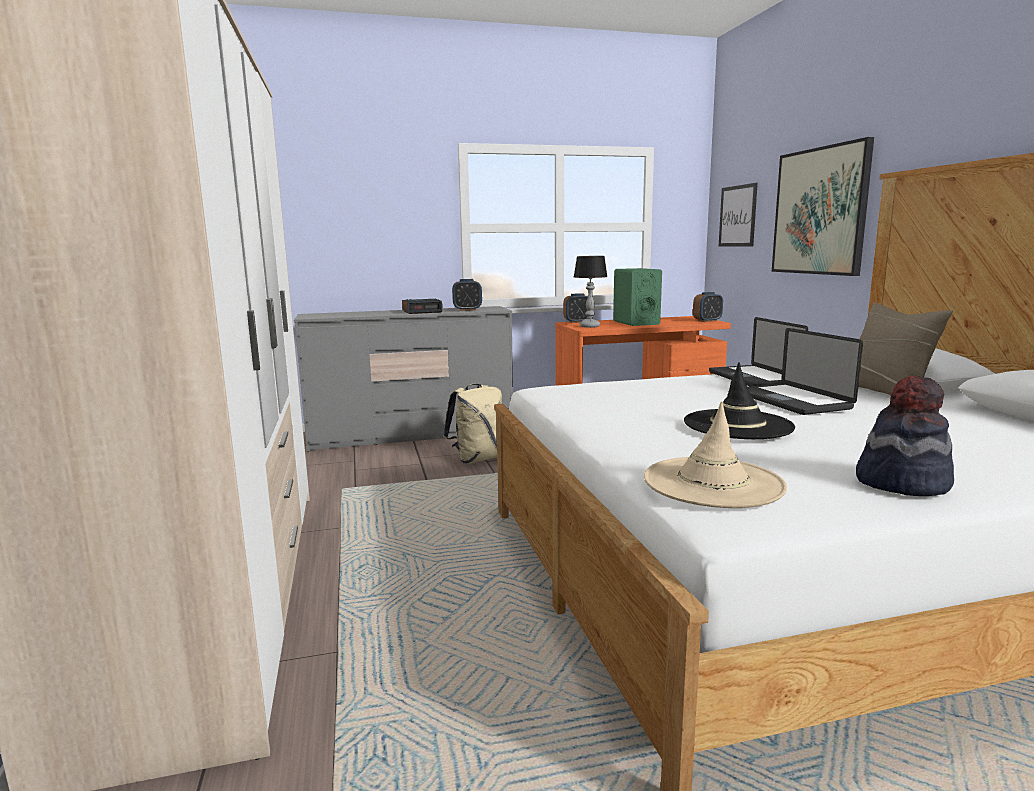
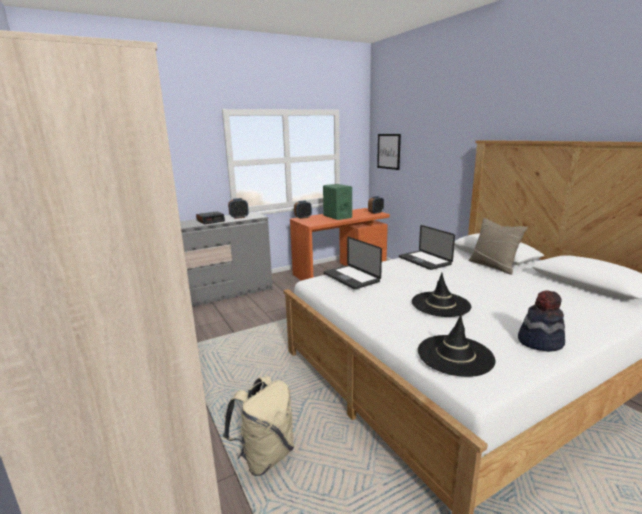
camera: 15 degrees left, 5 degrees up
beige backpack [443,383,502,464] -> beige backpack moved to [223,376,294,476]
table lamp [574,256,607,328] -> none
beige hat [644,401,787,508] -> black hat [418,315,496,377]
laptop [747,328,863,415] -> laptop moved to [324,237,382,289]
picture [772,137,874,276] -> none

